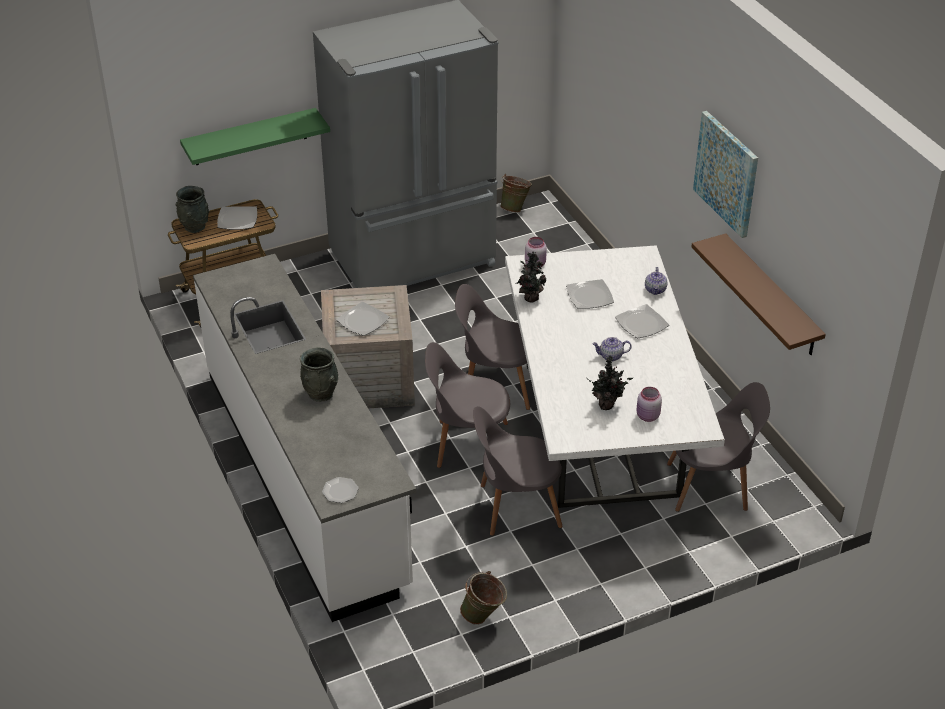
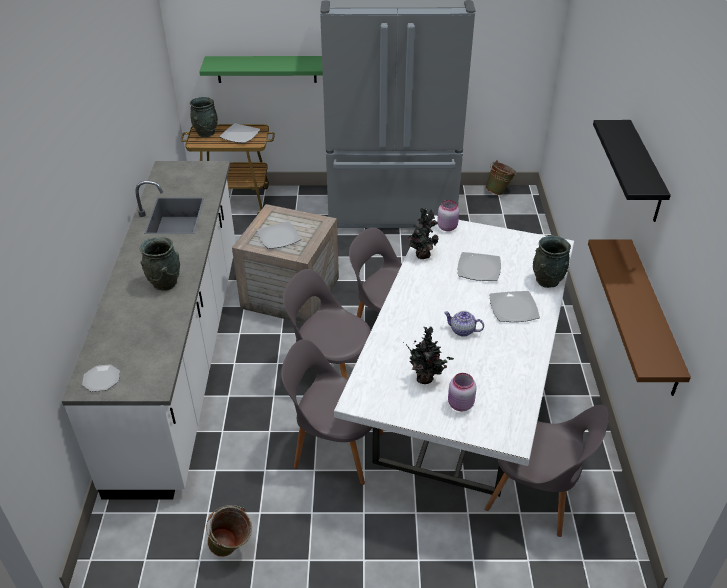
camera: 25 degrees right, 0 degrees up
teapot [645,267,667,295] -> grey vase [533,236,571,288]
picture [693,111,758,238] -> black shelf [593,120,671,222]

